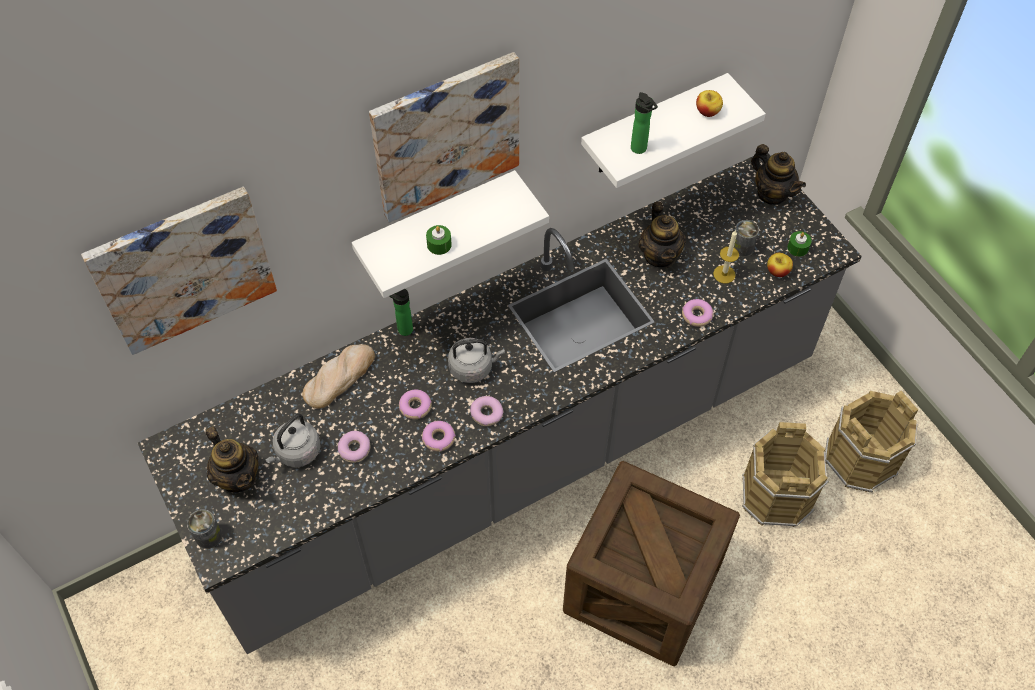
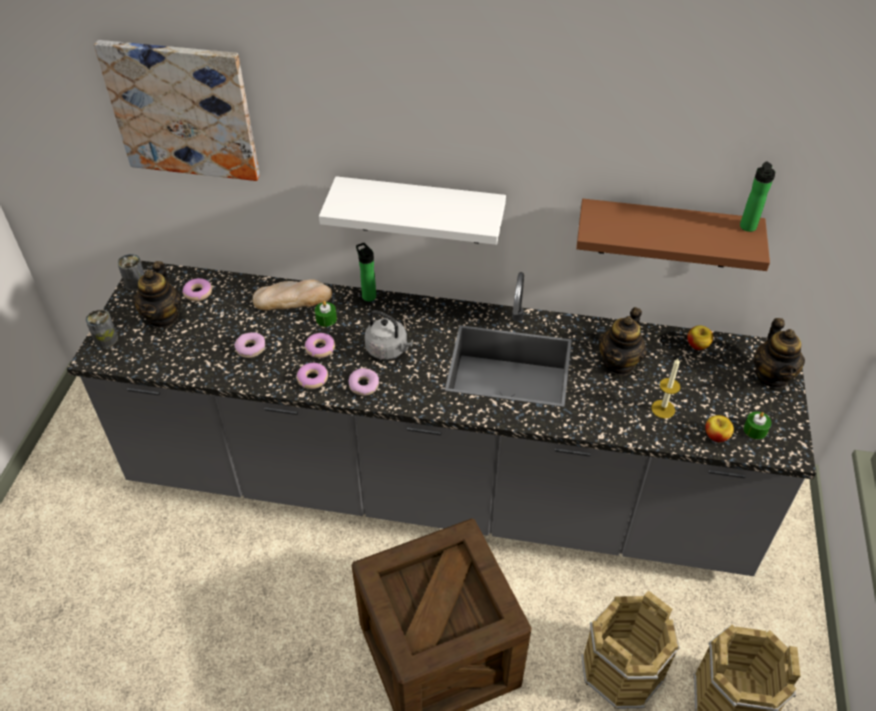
camera: 40 degrees right, 10 degrees down
grey kettle [265,414,321,468] -> none
picture [369,52,519,223] -> none
green candle [426,225,452,255] -> green candle moved to [315,301,337,327]
white shelf [581,73,766,188] -> brown shelf [576,199,770,271]
bottle [631,92,658,154] -> bottle moved to [740,162,776,232]
donut [682,299,713,327] -> donut moved to [183,278,212,301]
apple [696,90,723,117] -> apple moved to [687,325,713,350]
can [734,220,759,257] -> can moved to [117,254,145,291]

